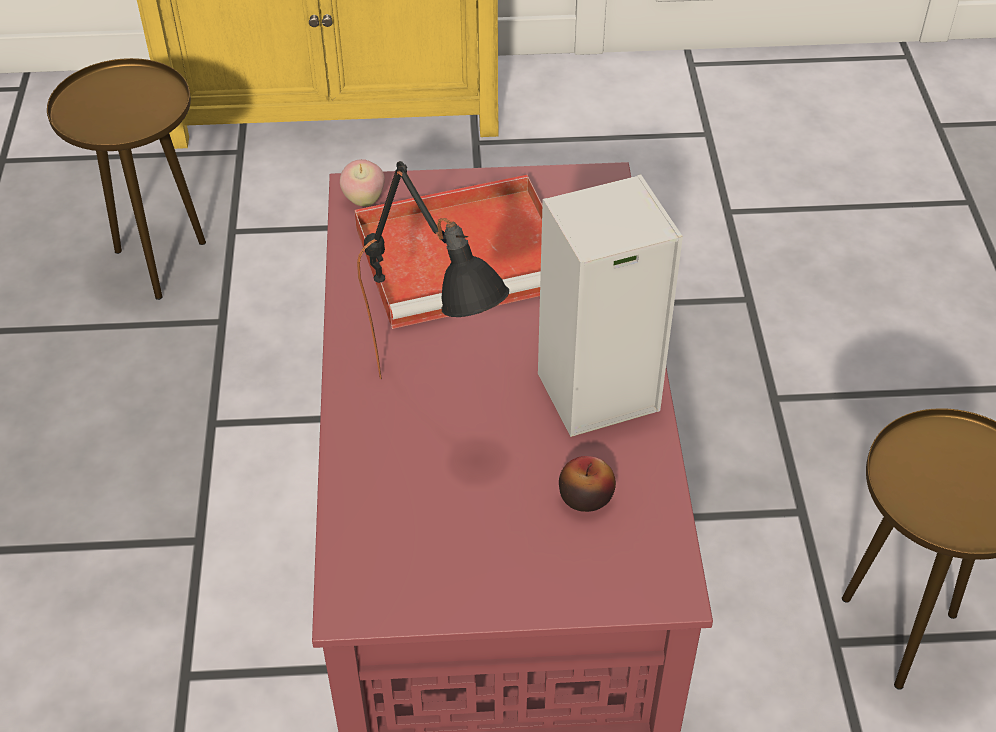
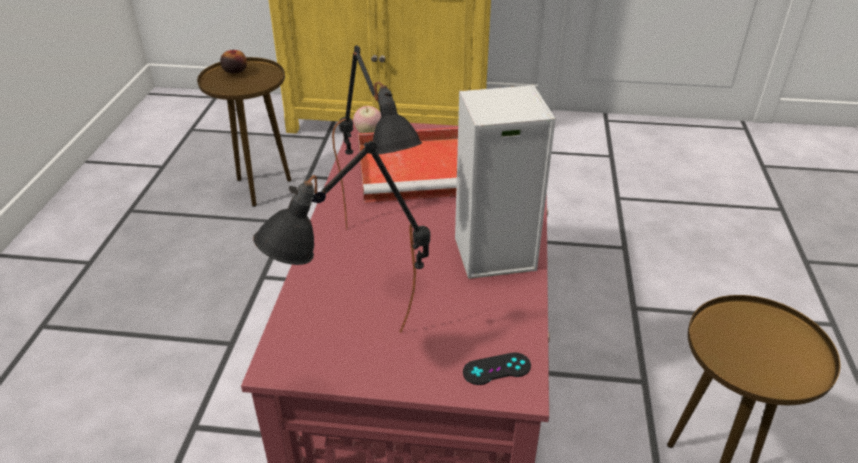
camera: 10 degrees right, 10 degrees down
apple [559,456,616,512] -> apple moved to [220,49,247,74]
none -> black table lamp [253,141,430,332]
none -> black game controller [463,352,531,385]

